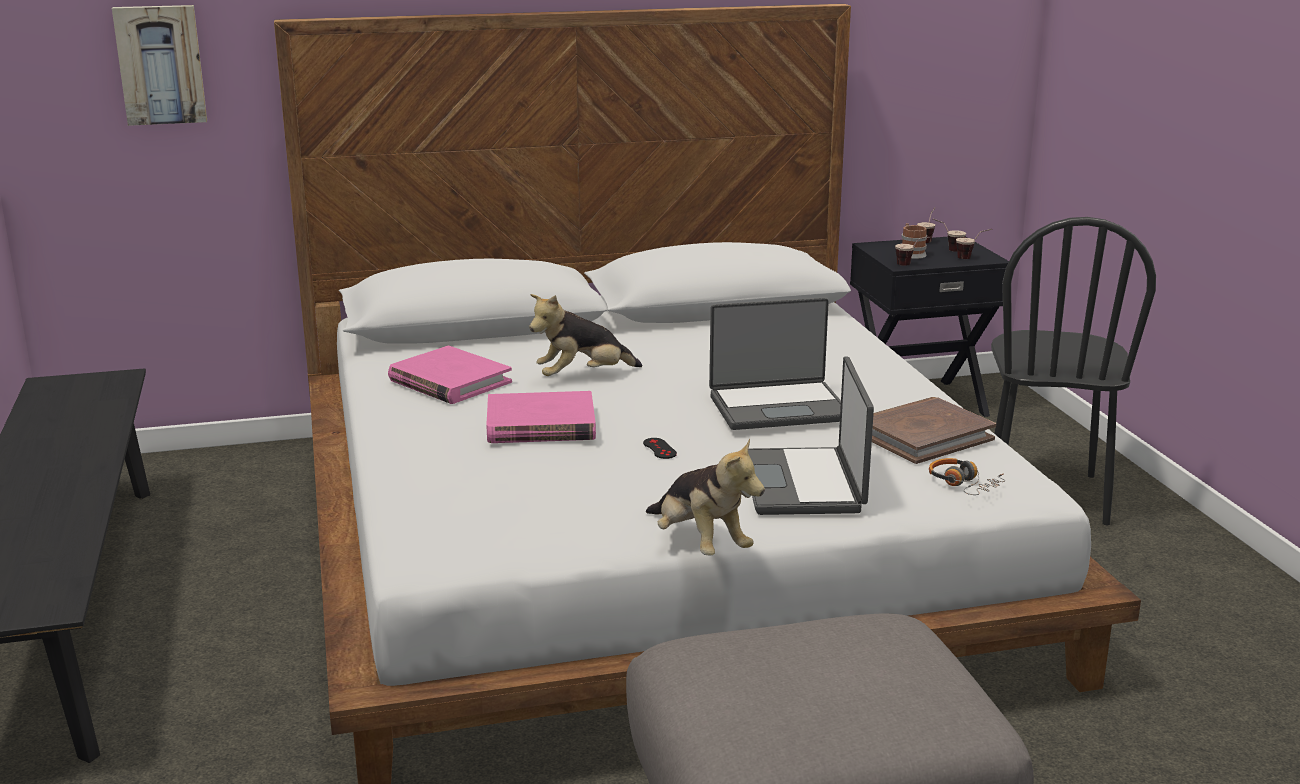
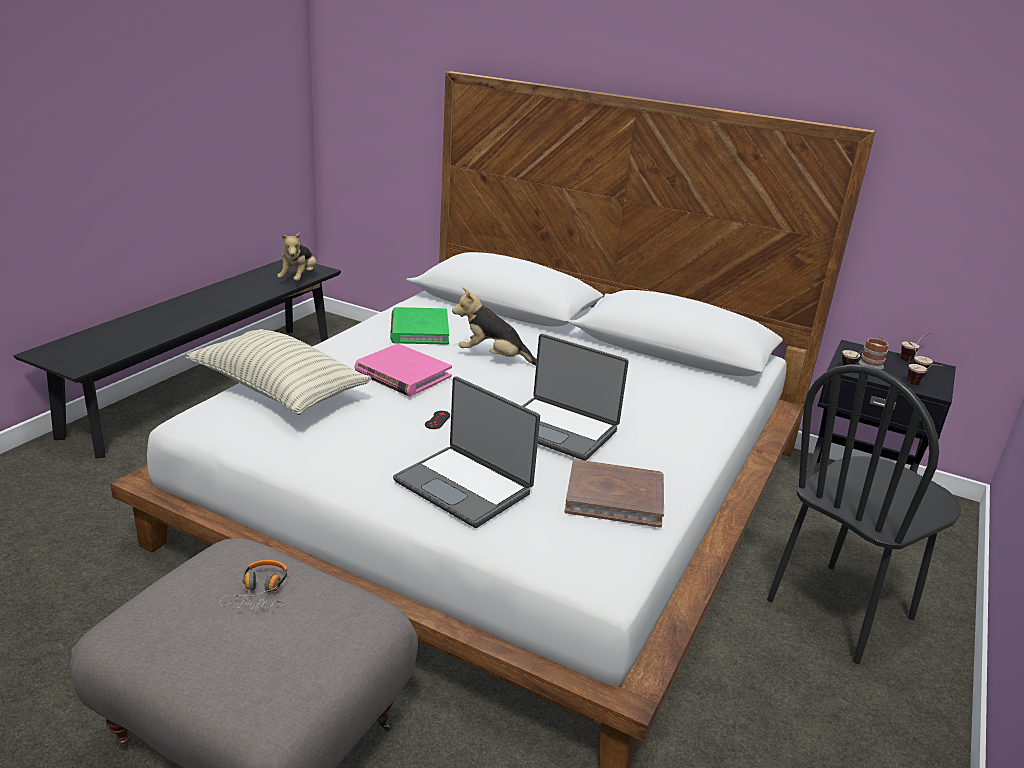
camera: 40 degrees right, 5 degrees up
picture [112,5,207,126] -> none
pink book [388,346,512,404] -> green book [390,307,449,345]
plush toy [646,438,765,555] -> plush toy moved to [277,232,317,281]
laptop [748,357,874,515] -> laptop turned 90 degrees counterclockwise [393,376,540,528]
headphones [929,458,1005,495] -> headphones moved to [220,560,287,610]
none -> pillow [185,329,372,415]

